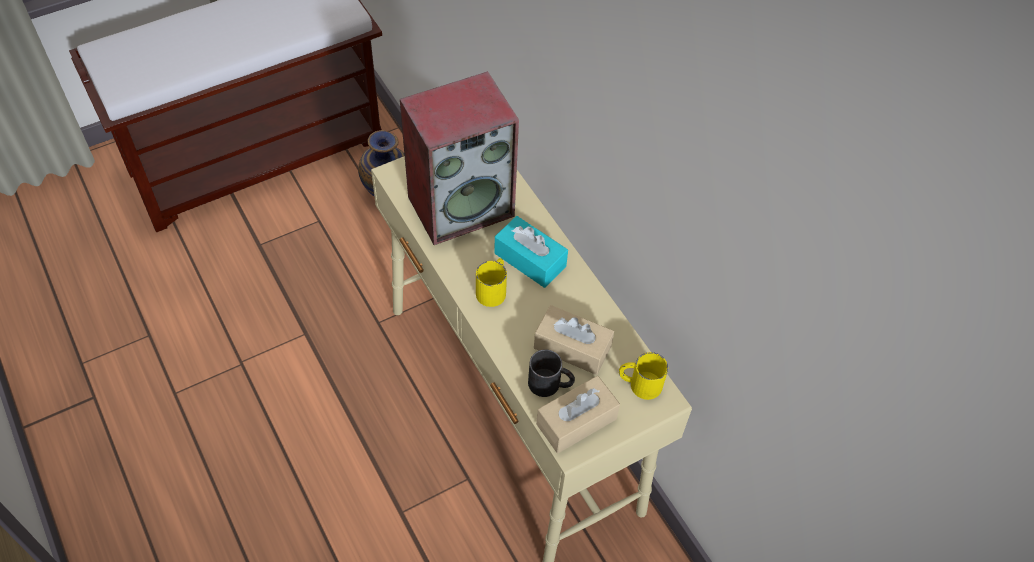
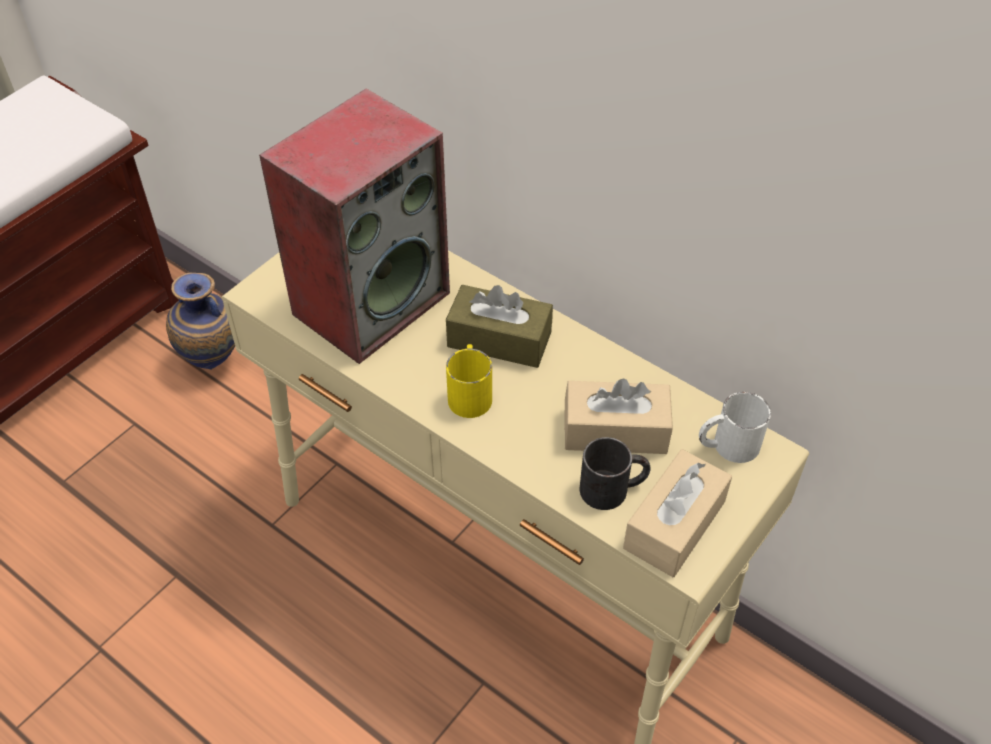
camera: 20 degrees left, 5 degrees down
turquoise tissue box [494,216,568,288] -> brown tissue box [446,285,553,368]
yellow mug [619,352,668,400] -> white mug [699,392,771,463]

